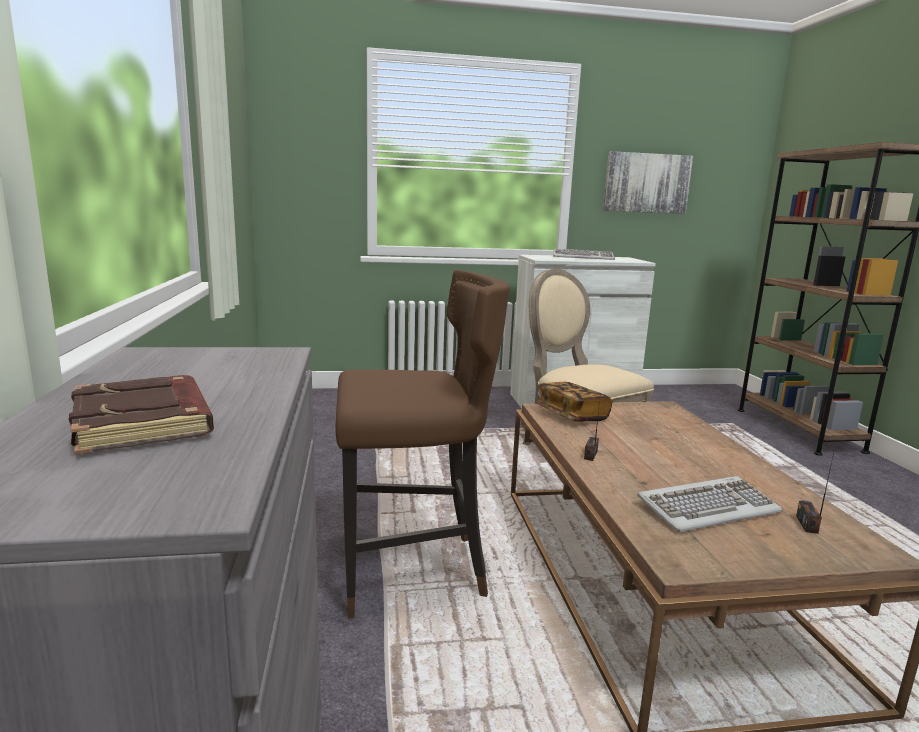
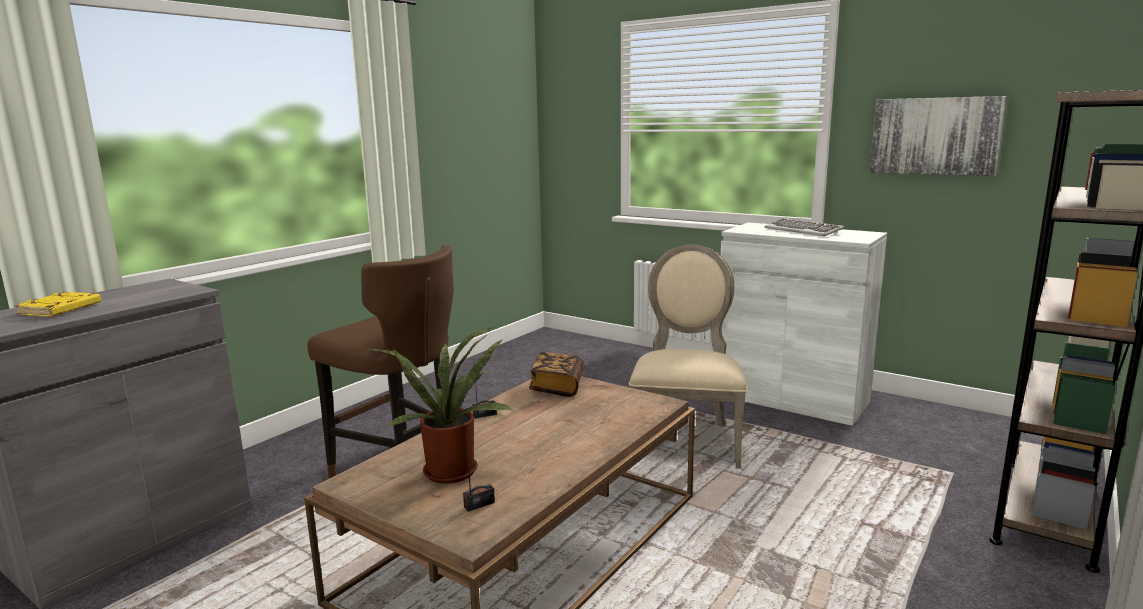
camera: 45 degrees right, 0 degrees up
brown book [68,375,214,454] -> yellow book [14,292,101,316]
keyboard [637,476,783,532] -> potted plant [366,326,513,484]

